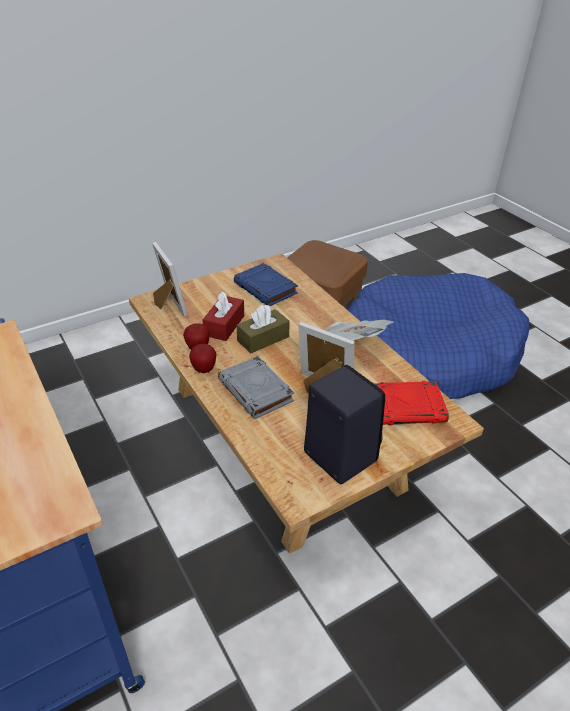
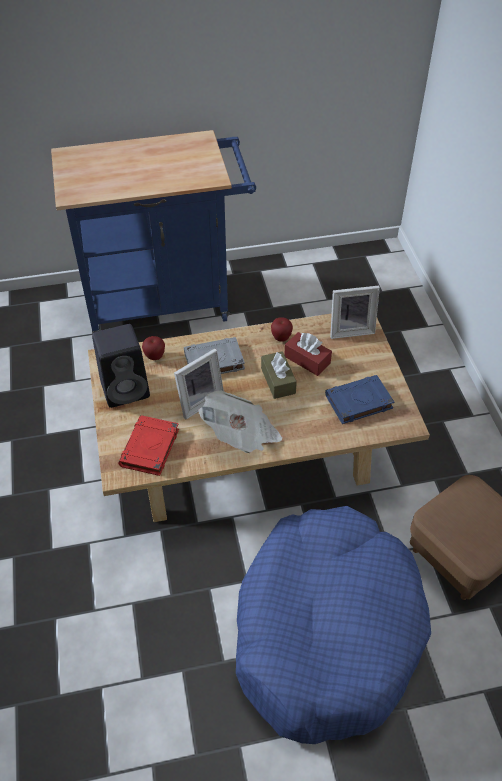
camera: 110 degrees right, 10 degrees up
apple [189,344,216,373] -> apple moved to [142,336,165,360]

